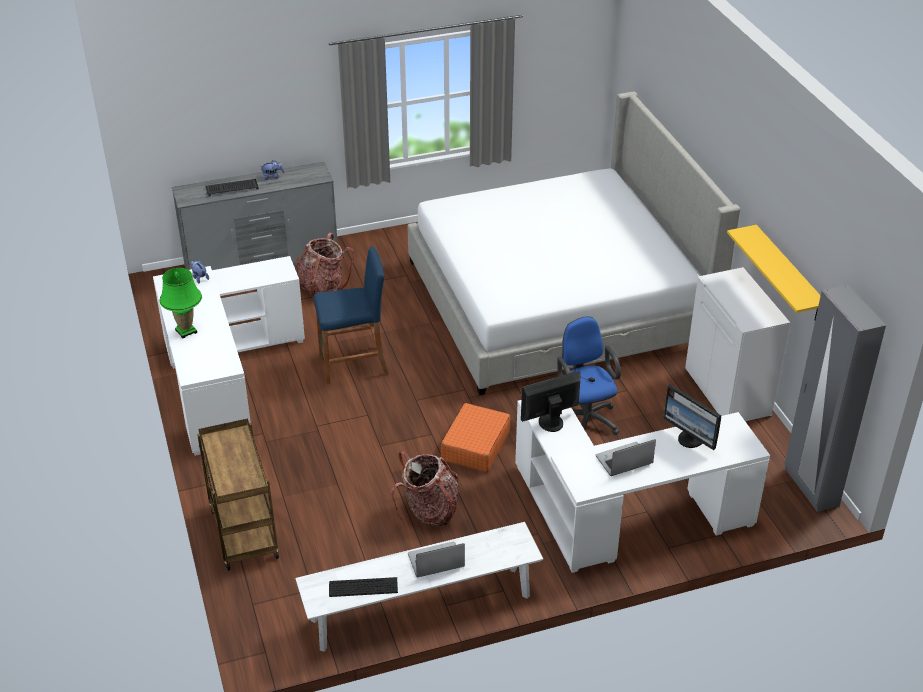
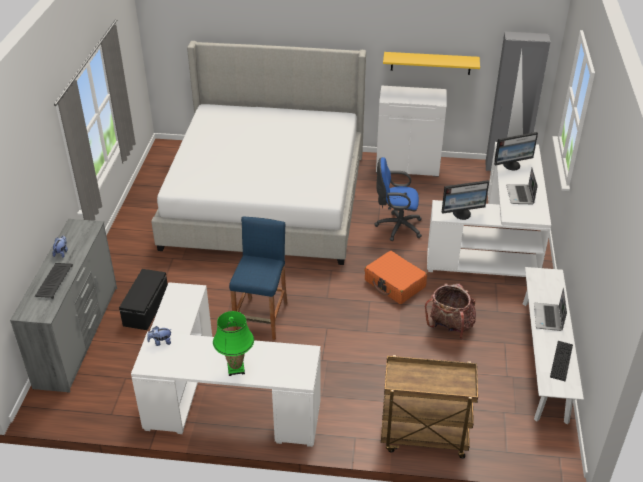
camera: 65 degrees left, 0 degrees up
backpack [295,233,354,297] -> black storage box [119,269,168,330]
monitor [521,371,581,432] -> monitor turned 105 degrees counterclockwise [442,180,489,220]

